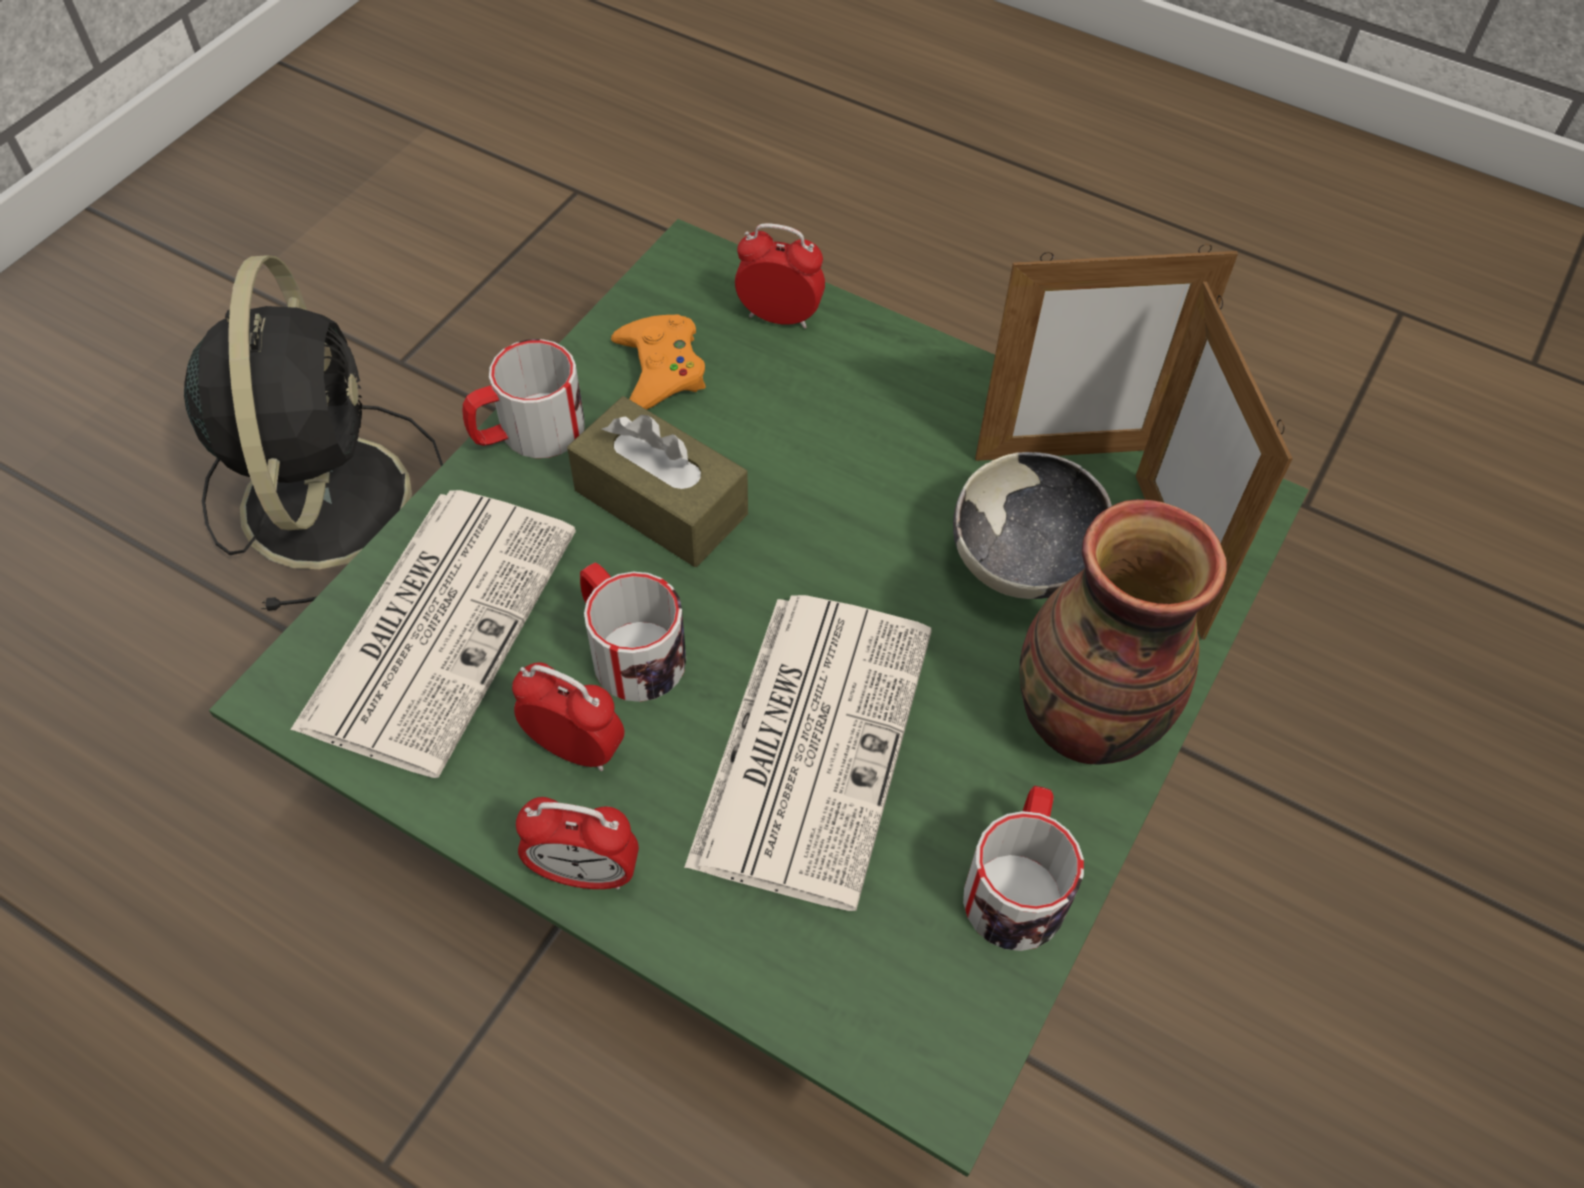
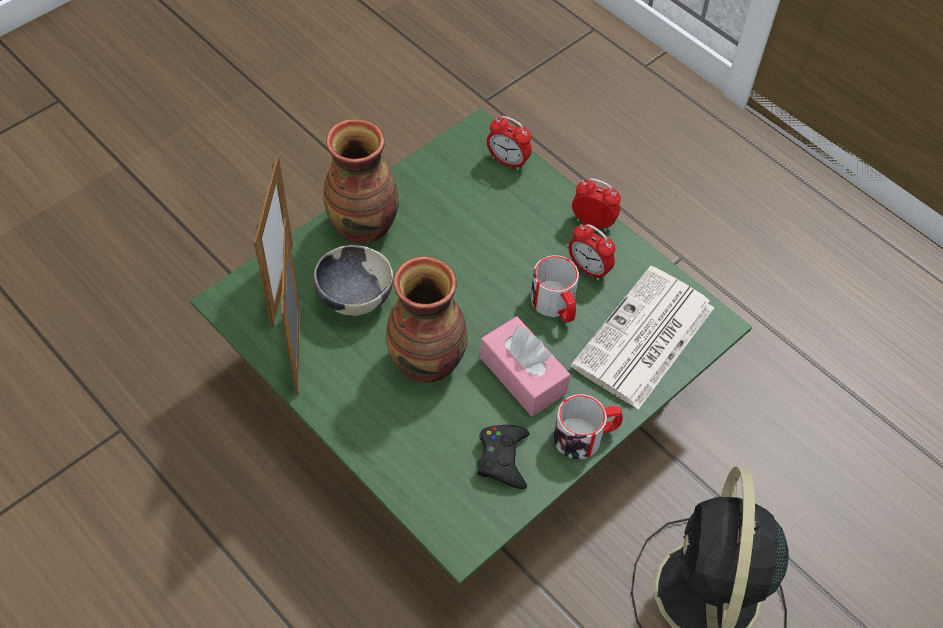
camera: 165 degrees left, 0 degrees up
brown tissue box [567,396,748,567] -> pink tissue box [480,316,570,416]
orange game controller [611,314,706,410] -> black game controller [477,425,530,489]
newspaper [684,595,932,911] -> none
alarm clock [735,223,825,329] -> alarm clock moved to [487,116,532,170]
mug [963,786,1084,951] -> none
picture frame [975,244,1238,461] -> picture frame turned 105 degrees counterclockwise [281,218,300,395]
none -> vase [386,257,468,383]

